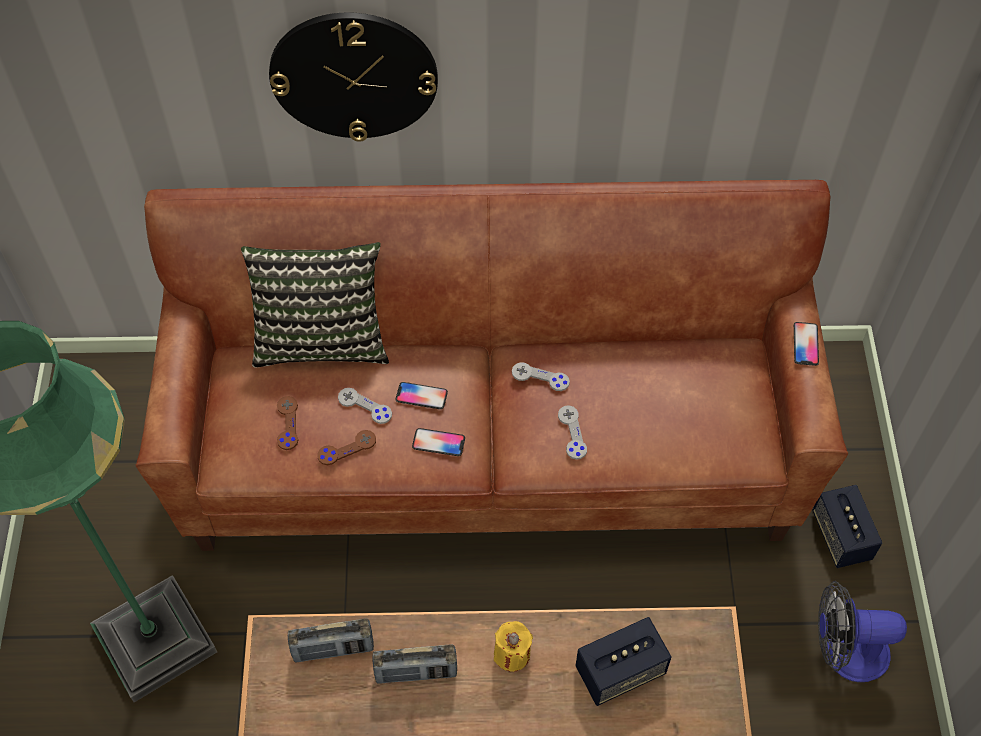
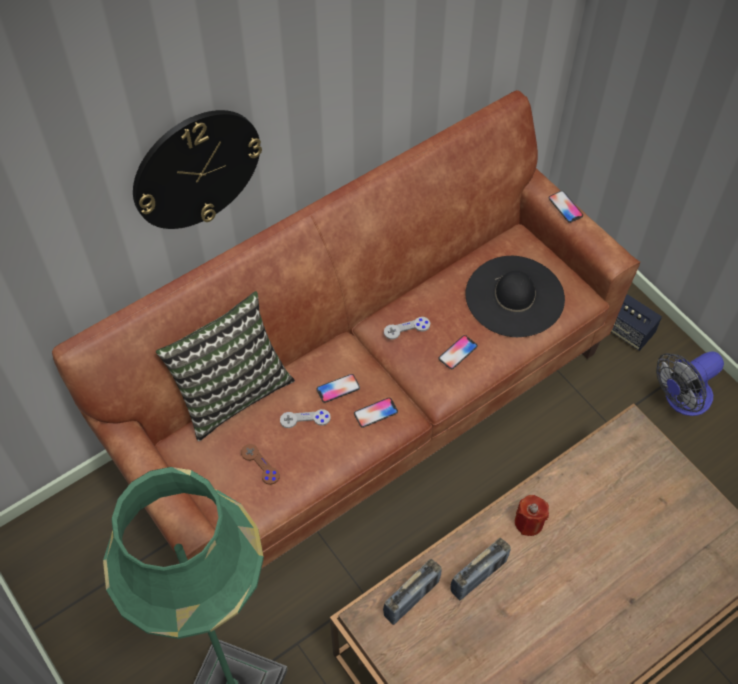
camera: 35 degrees left, 0 degrees up
brown game controller [317,430,376,465] -> none
yellow candle [494,621,533,672] -> red candle [515,495,549,536]
grey game controller [558,405,587,460] -> phone [439,335,478,369]
speaker [575,617,671,706] -> none
none -> black hat [465,256,565,337]

